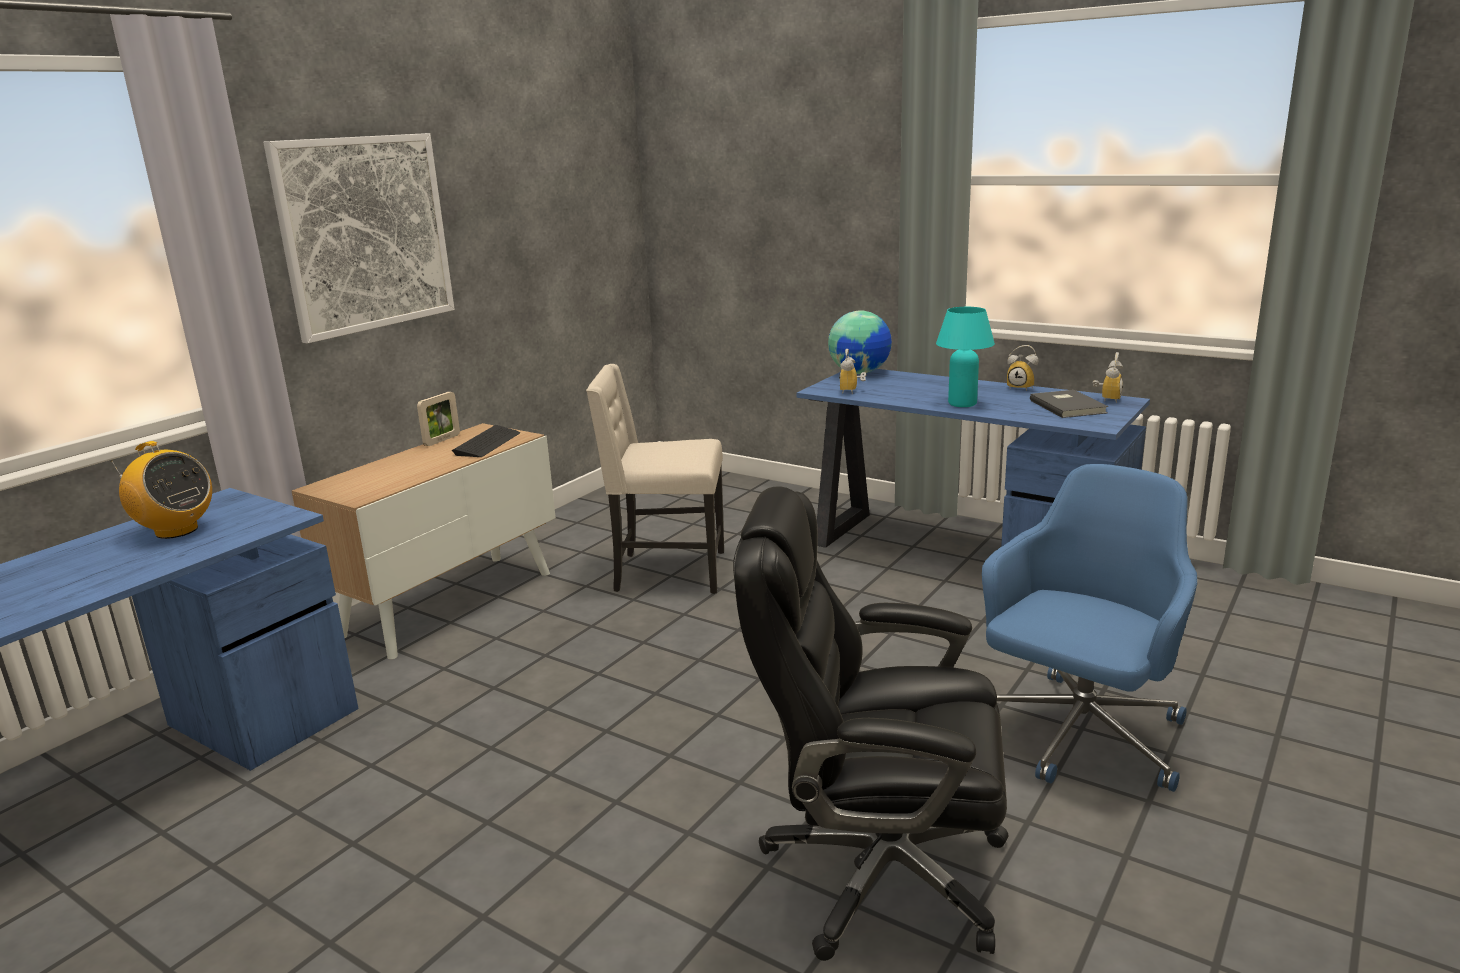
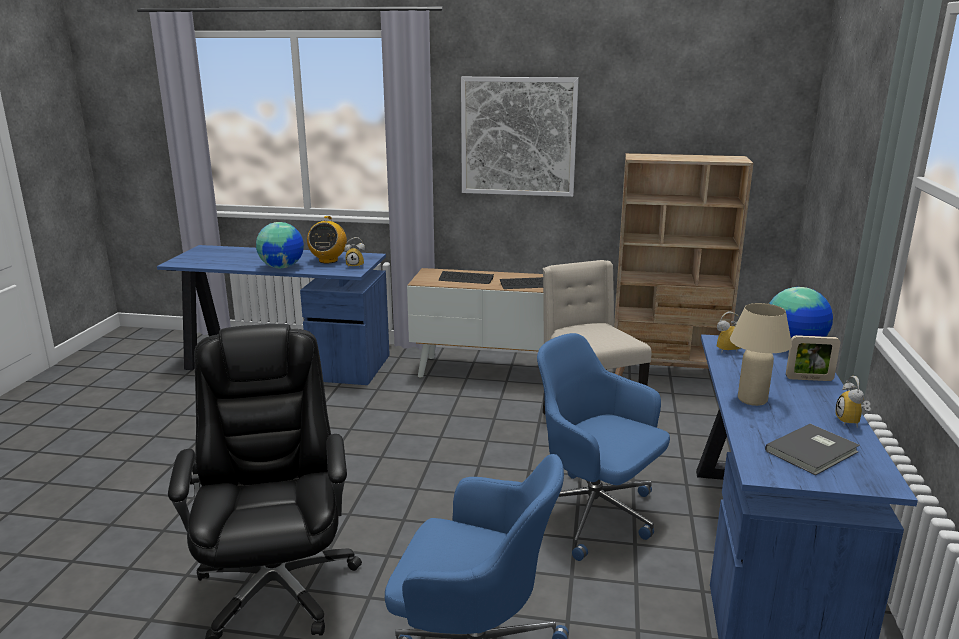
camera: 65 degrees right, 0 degrees up
picture frame [417,392,460,446] -> picture frame moved to [786,335,840,381]
turquoise table lamp [936,307,995,407] -> beige table lamp [730,303,792,406]
alarm clock [1093,352,1123,403] -> alarm clock moved to [345,237,365,268]
none -> globe [256,222,304,268]
none -> keyboard [439,271,494,284]
none -> blue office chair [537,333,670,561]
none -> beige bookcase [614,153,753,376]

